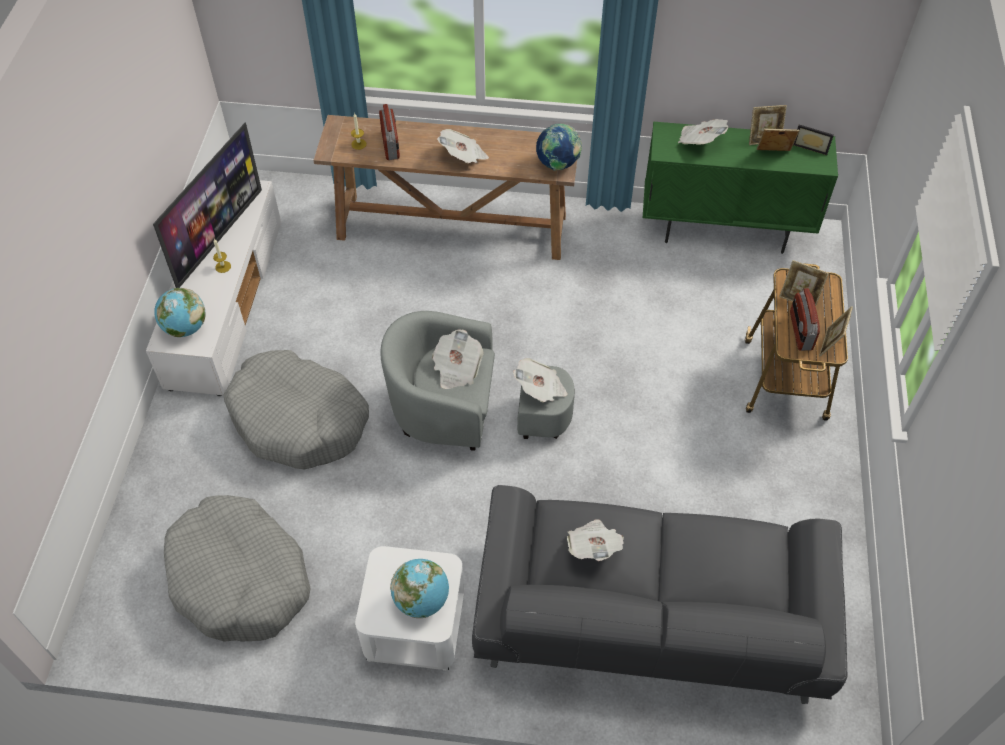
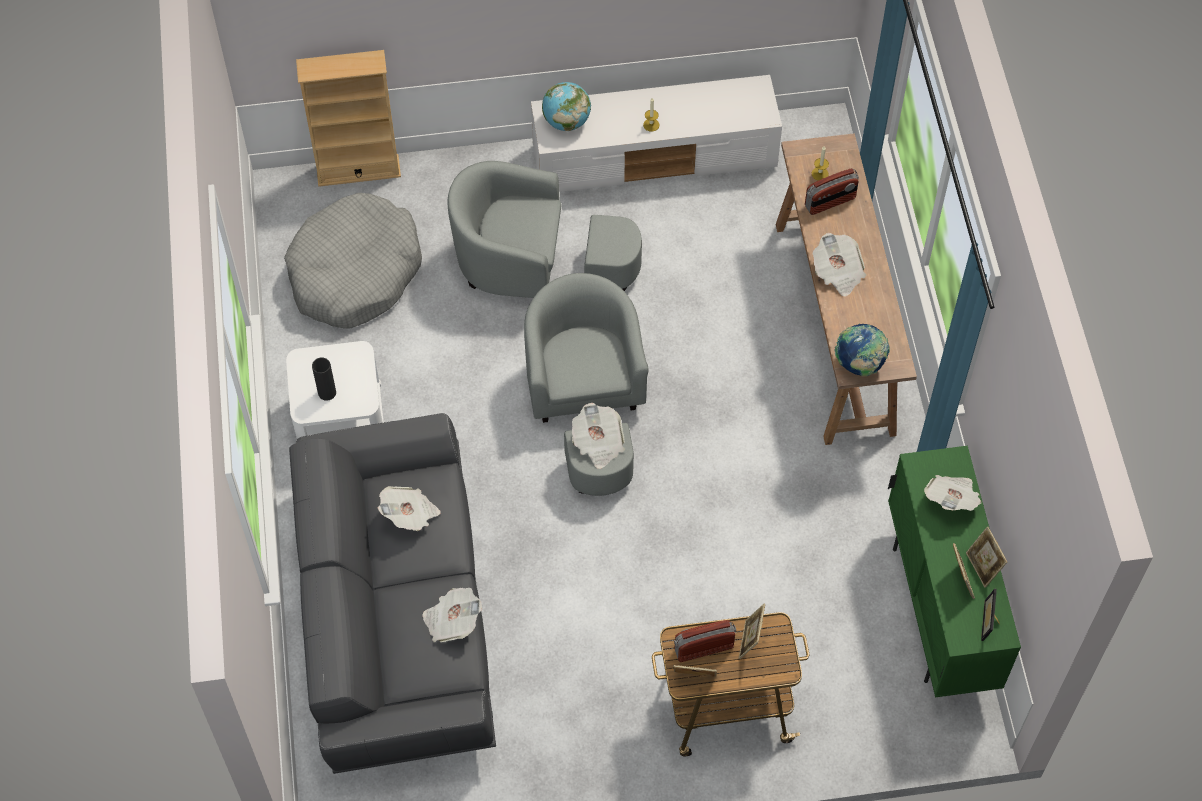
camera: 75 degrees right, 5 degrees up
television [153,123,262,288] -> none
grey dog bed [224,350,369,469] -> grey armchair [447,161,642,298]
globe [390,559,449,618] -> black vase [312,358,336,401]
newspaper [432,329,484,389] -> newspaper moved to [422,588,482,642]
none -> beige bookcase [296,50,401,187]

